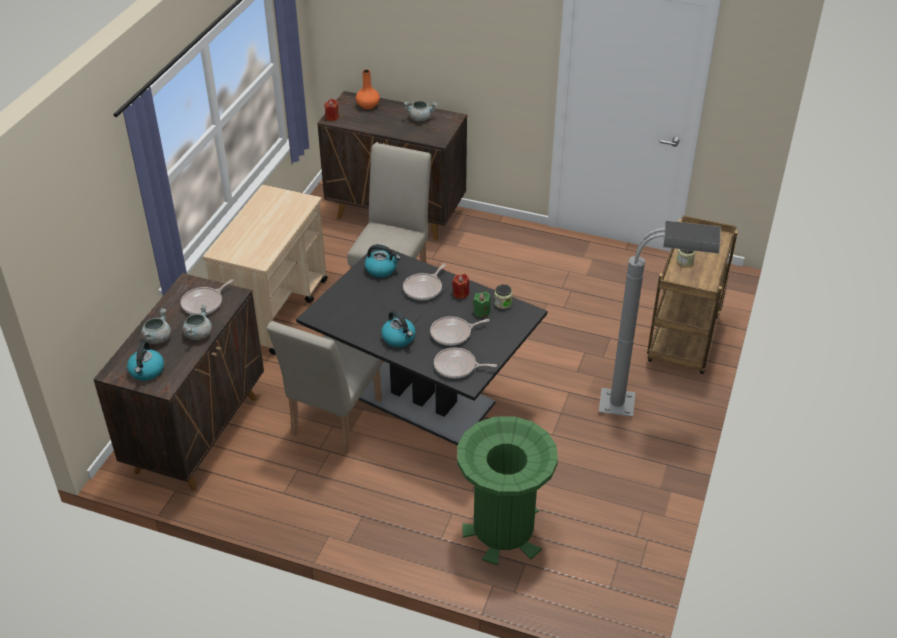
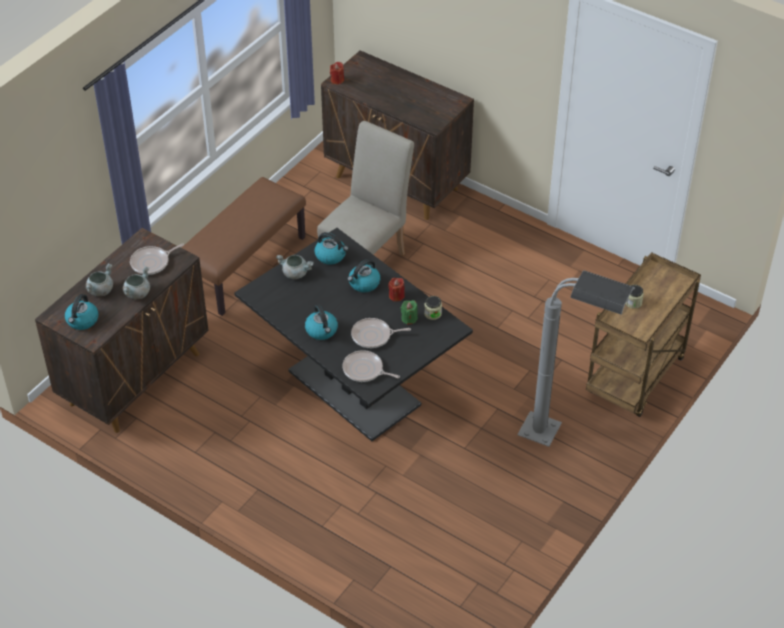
camera: 15 degrees right, 5 degrees up
beige cart [203,185,328,355] -> brown bench [182,177,306,316]
beige chair [266,321,382,454] -> none
orange vase [356,69,380,109] -> none
frying pan [403,264,446,300] -> kettle [347,259,380,292]
grey cooking pot [404,101,437,121] -> grey cooking pot moved to [276,255,314,279]
green trash can [457,416,558,565] -> none

